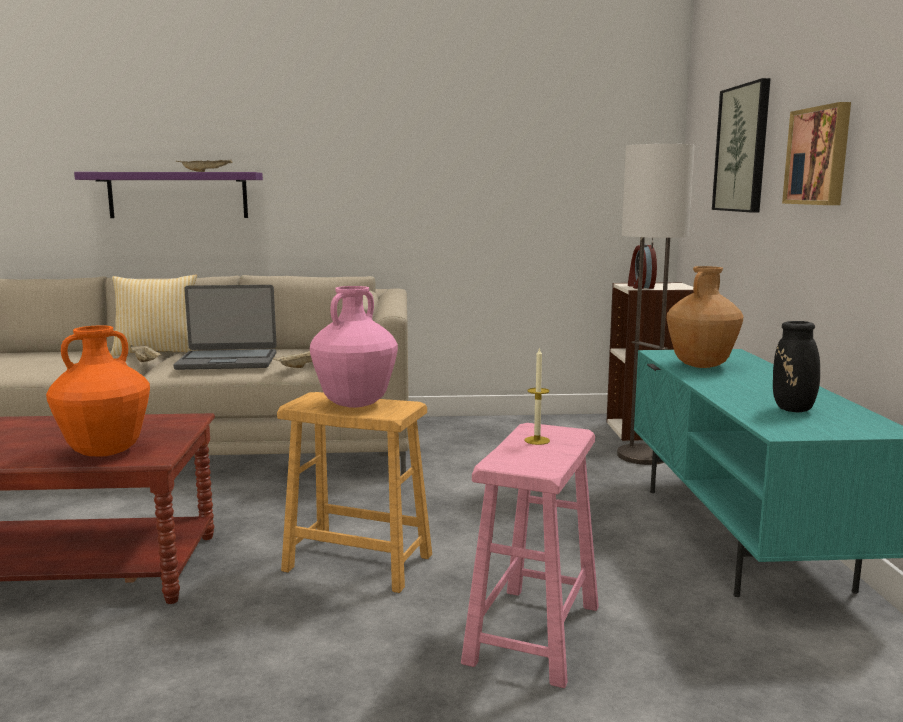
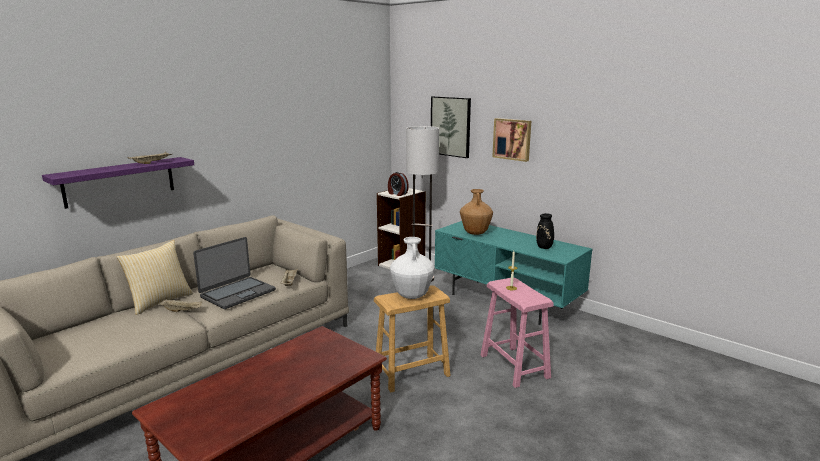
camera: 45 degrees left, 5 degrees up
orange vase [46,325,150,457] -> none
pink vase [310,286,398,408] -> white vase [390,237,435,299]

